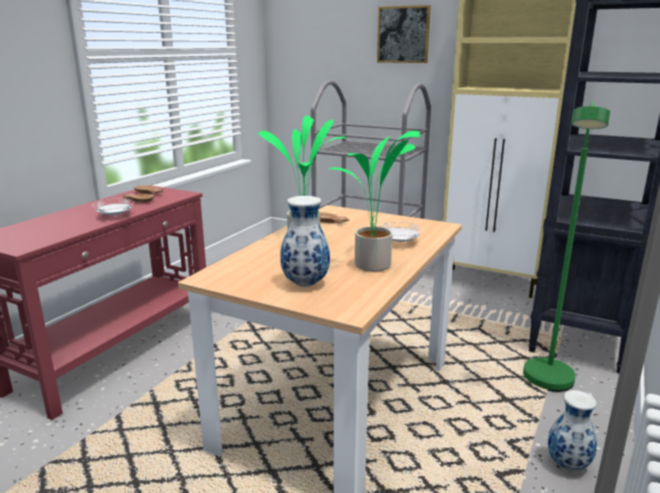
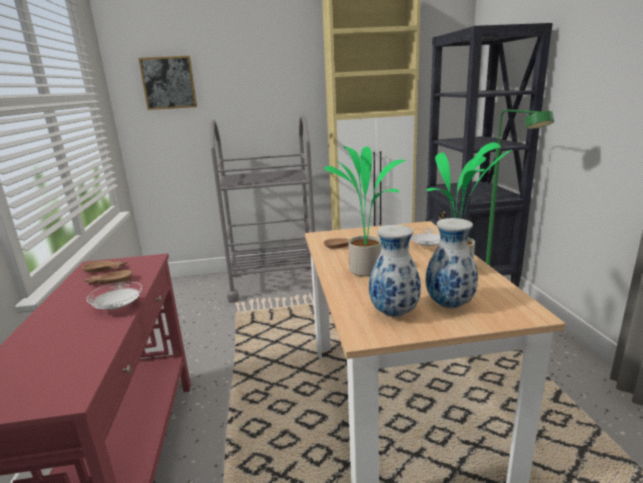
camera: 35 degrees left, 0 degrees up
picture [377,5,431,63] -> picture moved to [138,56,197,110]
vase [548,390,597,470] -> vase moved to [369,225,421,317]

